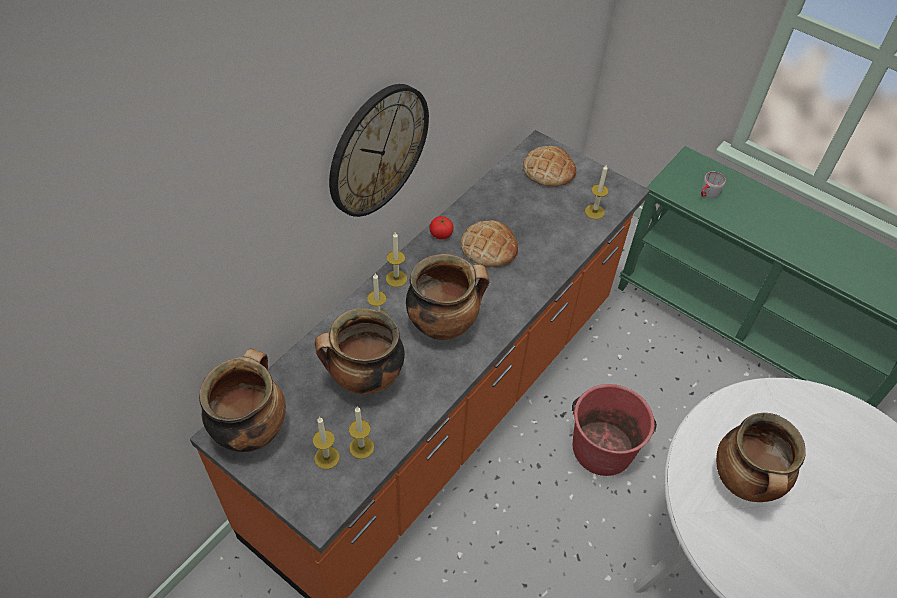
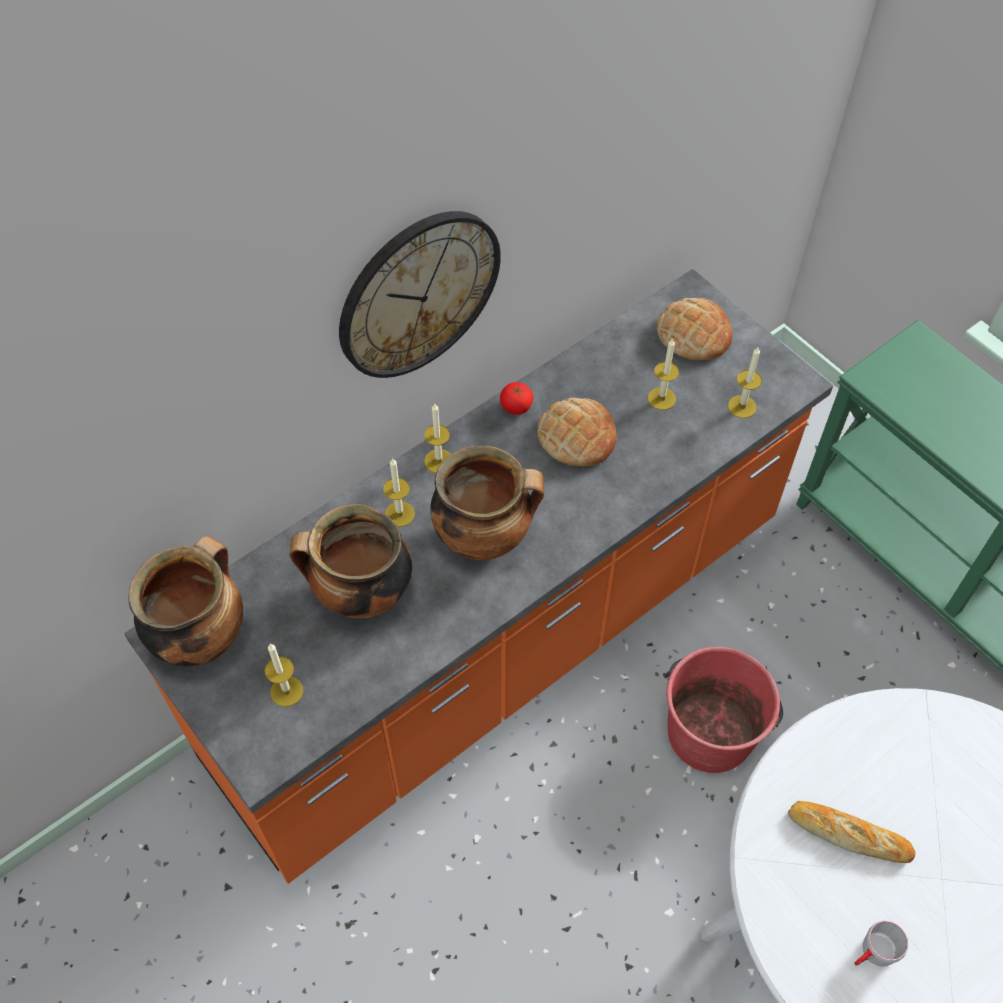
camera: 15 degrees right, 5 degrees up
candle [349,407,374,459] -> candle moved to [648,338,679,410]
grey mug [701,172,725,198] -> grey mug moved to [855,921,908,967]
cooking pot [716,413,806,502] -> bread [788,801,915,863]

